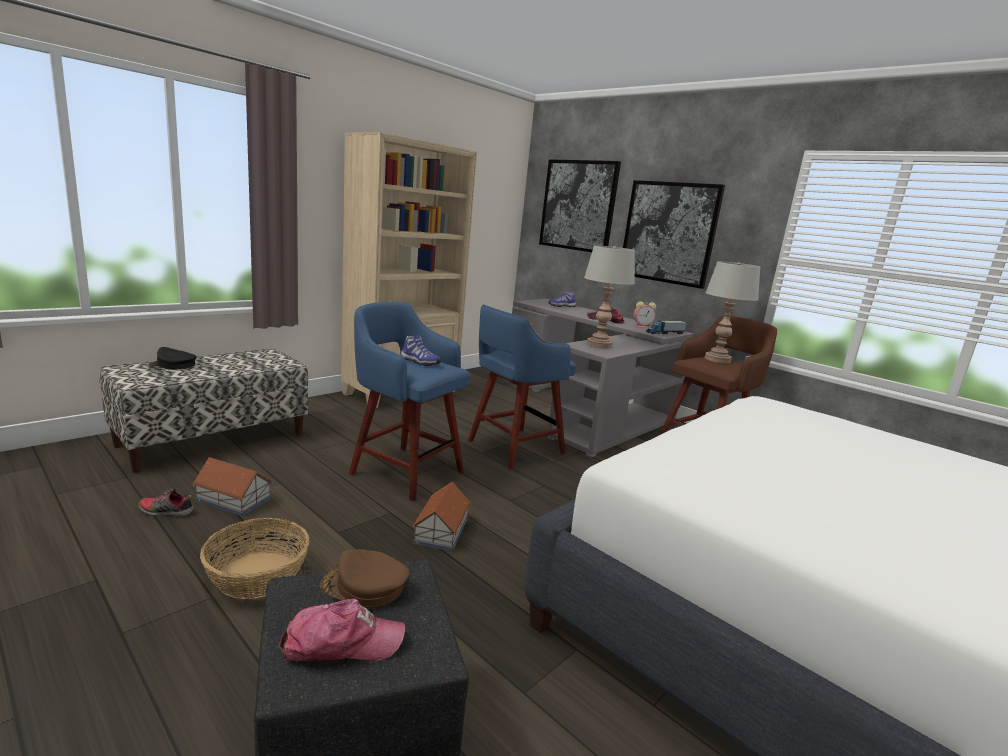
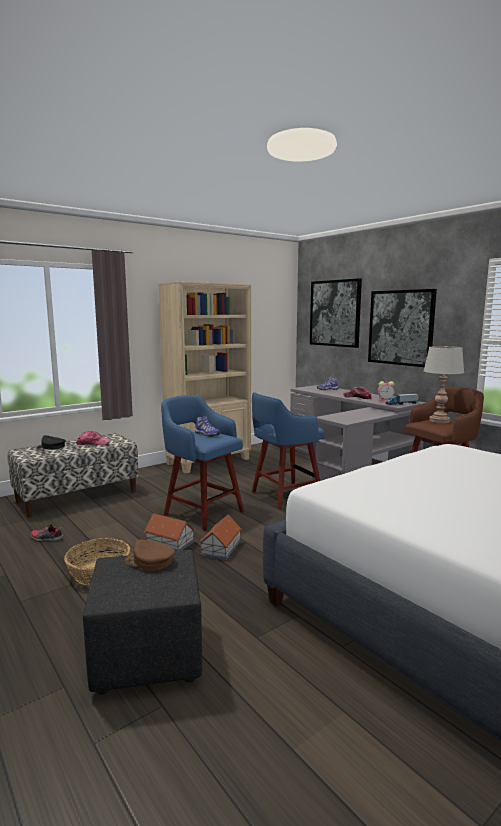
camera: 10 degrees right, 5 degrees down
toy house [192,457,273,516] -> toy house moved to [144,513,195,551]
cap [279,598,405,661] -> cap moved to [76,431,111,445]
grey table lamp [584,245,635,348] -> none

